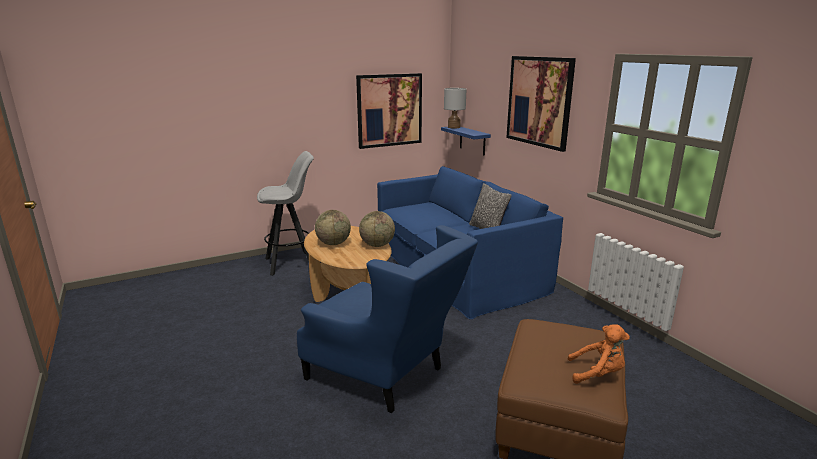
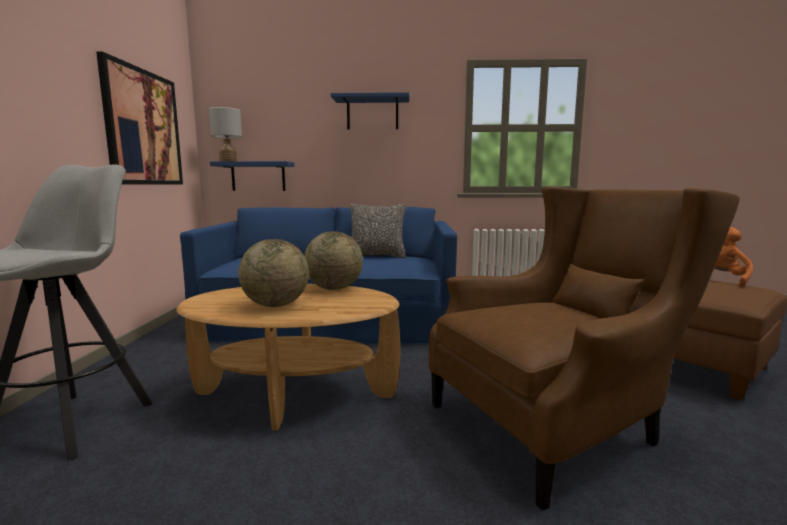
camera: 60 degrees left, 10 degrees down
blue armchair [297,225,478,413] -> brown armchair [428,187,740,511]
picture [506,56,576,152] -> blue shelf [330,92,409,129]

